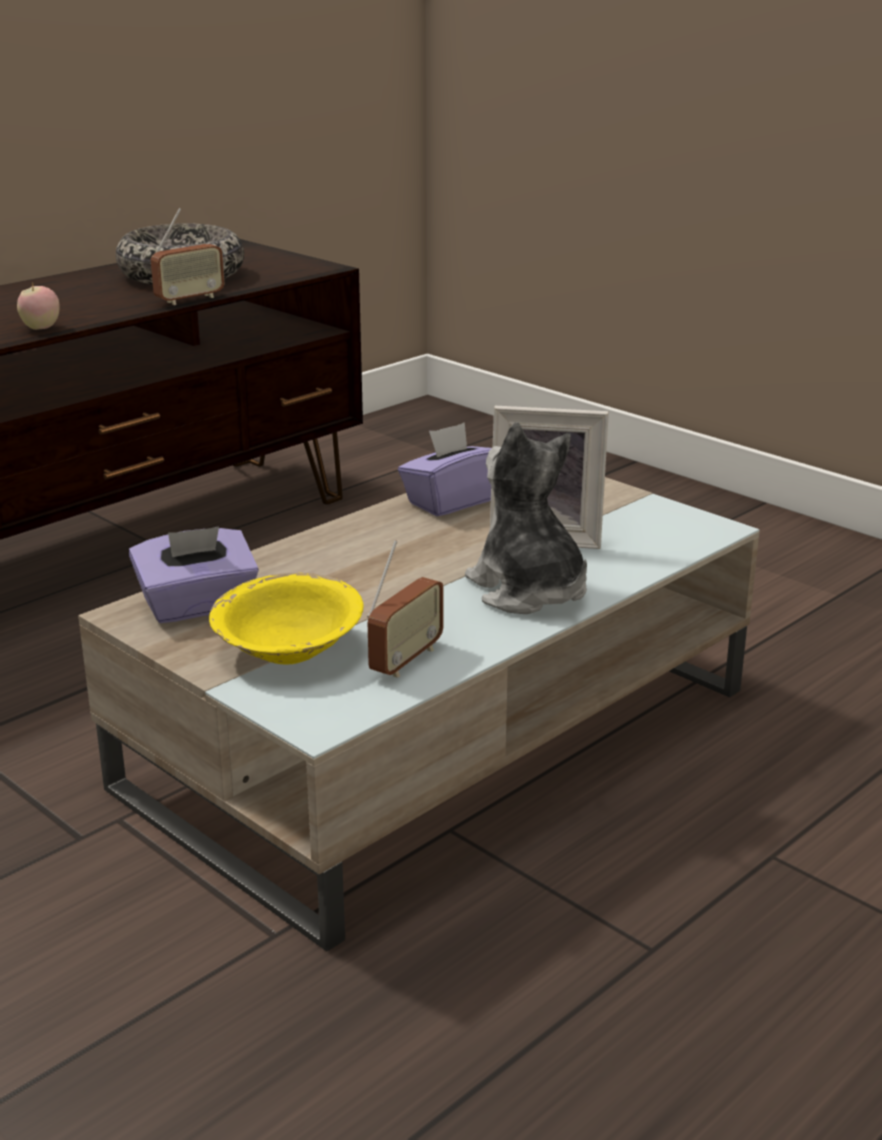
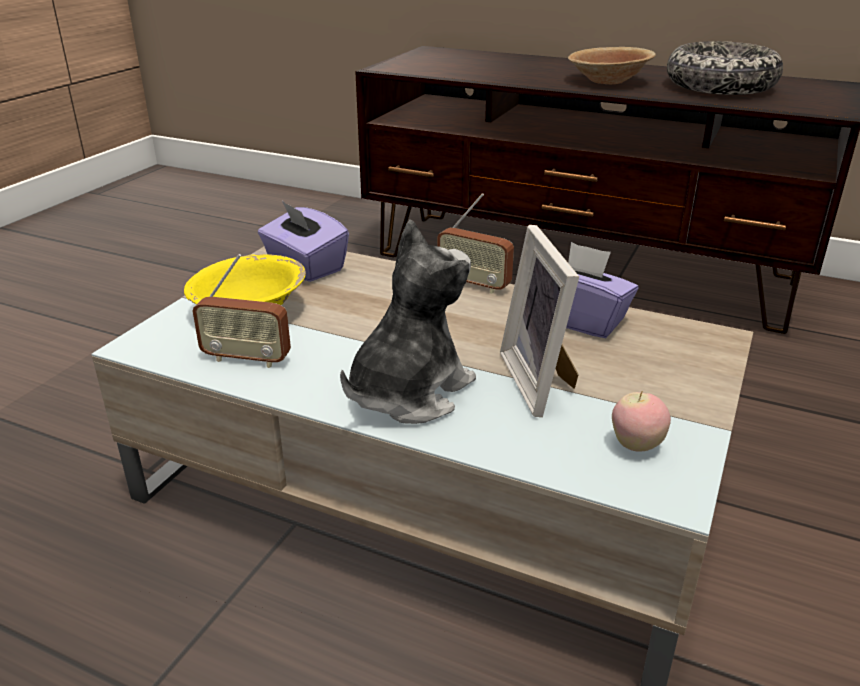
camera: 70 degrees right, 5 degrees up
apple [17,283,59,330] -> apple moved to [612,390,671,452]
radio [151,208,225,305] -> radio moved to [437,193,514,294]
none -> brown bowl [568,47,656,84]

